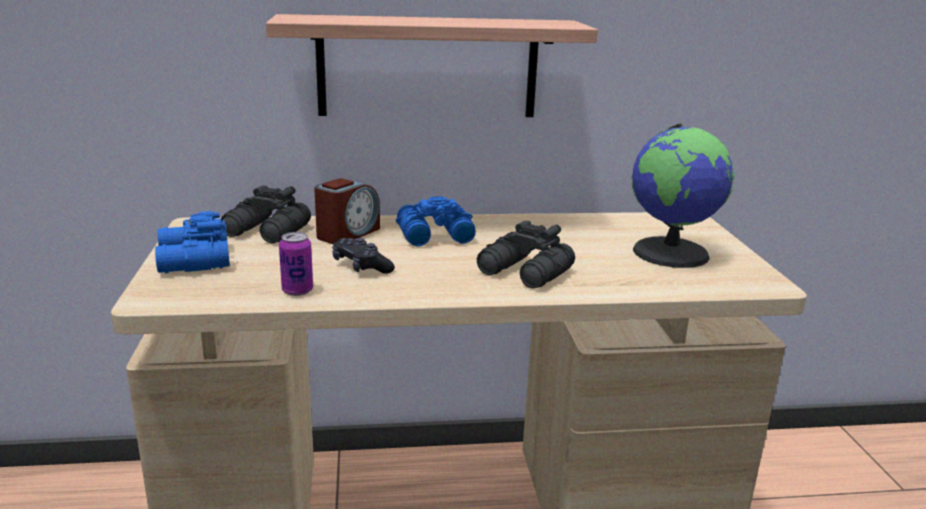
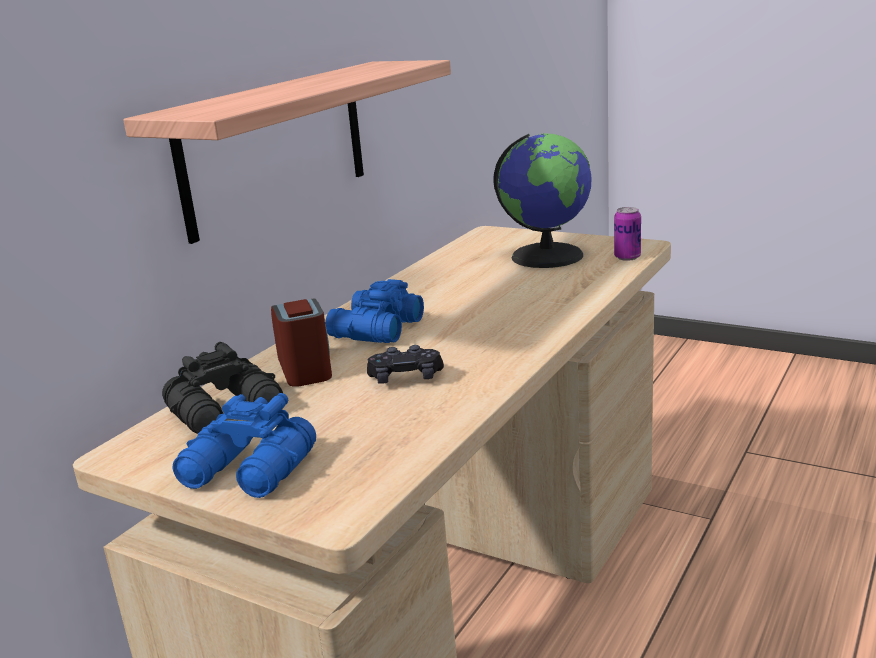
camera: 50 degrees left, 0 degrees up
can [279,232,313,296] -> can moved to [614,207,641,261]
black binoculars [477,221,575,289] -> none

